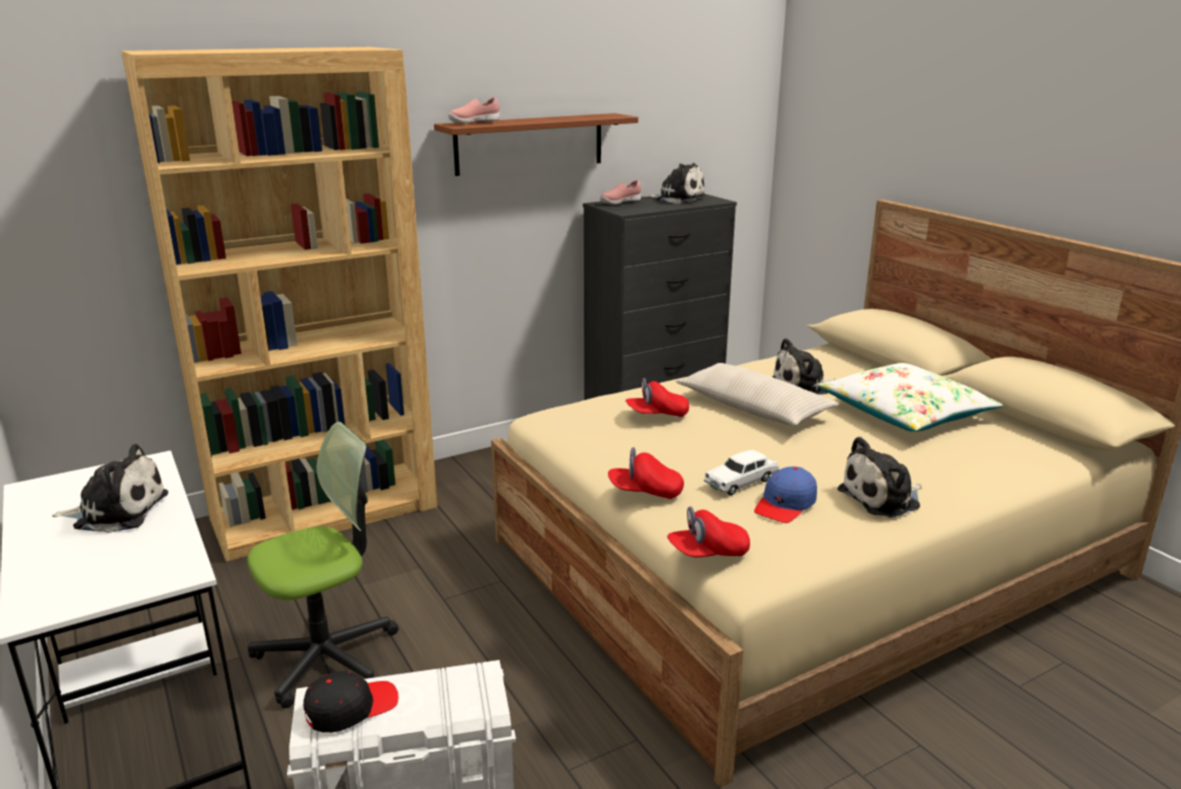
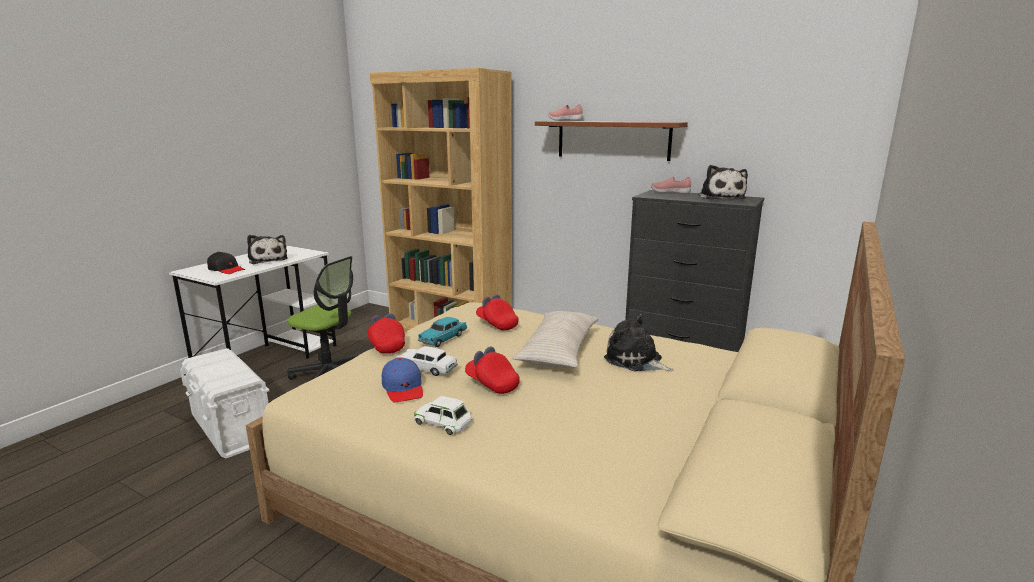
camera: 60 degrees right, 5 degrees down
black cap [303,671,398,733] -> black cap moved to [207,251,245,274]
red cap [667,506,750,557] -> red cap moved to [465,347,520,394]
blue cap [754,466,817,523] -> blue cap turned 120 degrees counterclockwise [382,358,423,403]
white pillow [818,363,1003,432] -> none
plush toy [837,436,922,518] -> white toy car [414,395,472,435]
none -> turquoise toy car [418,317,467,347]

